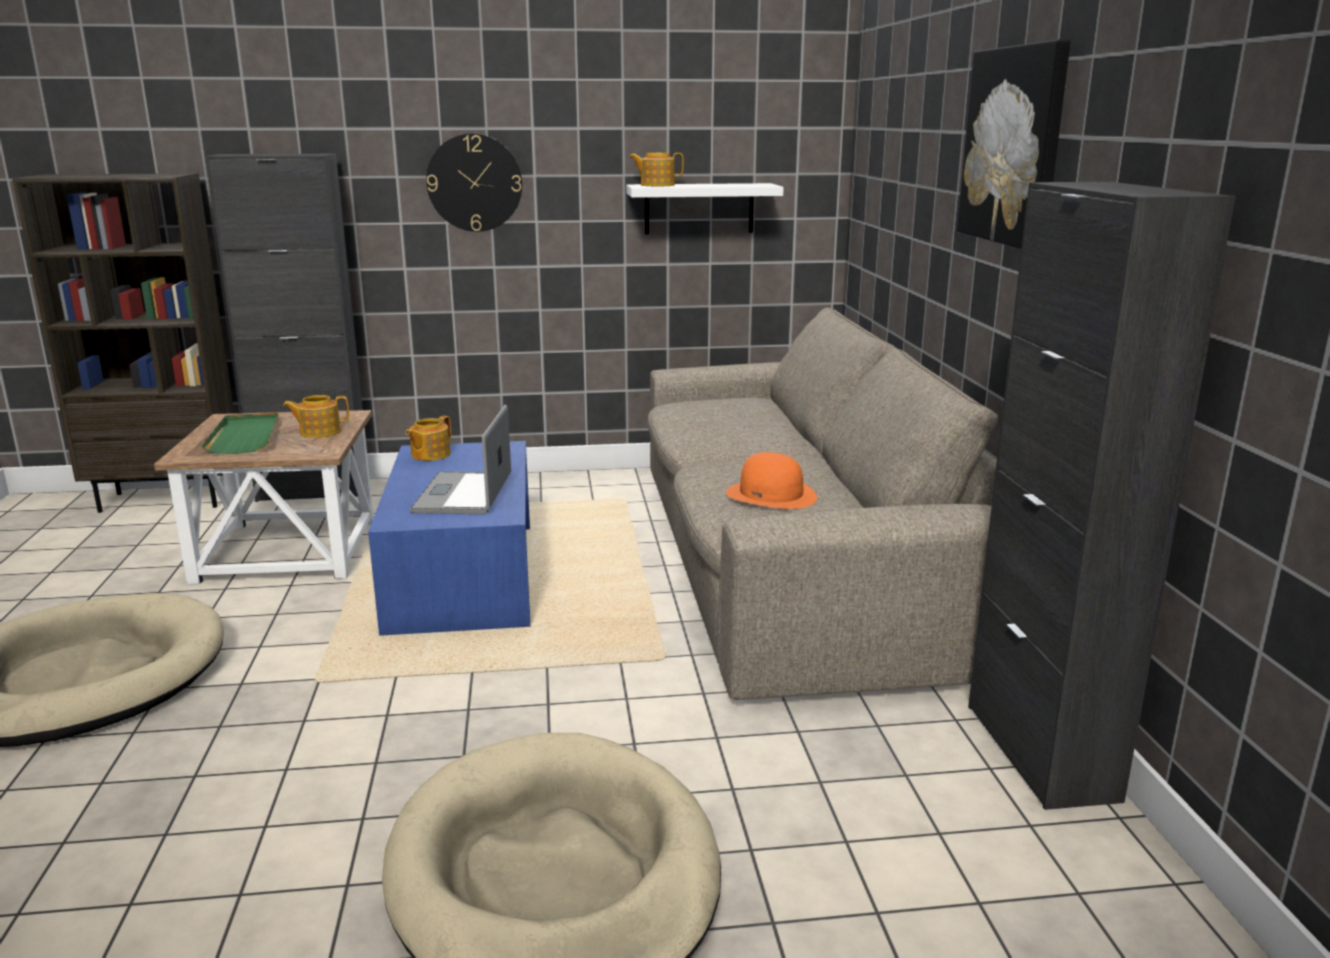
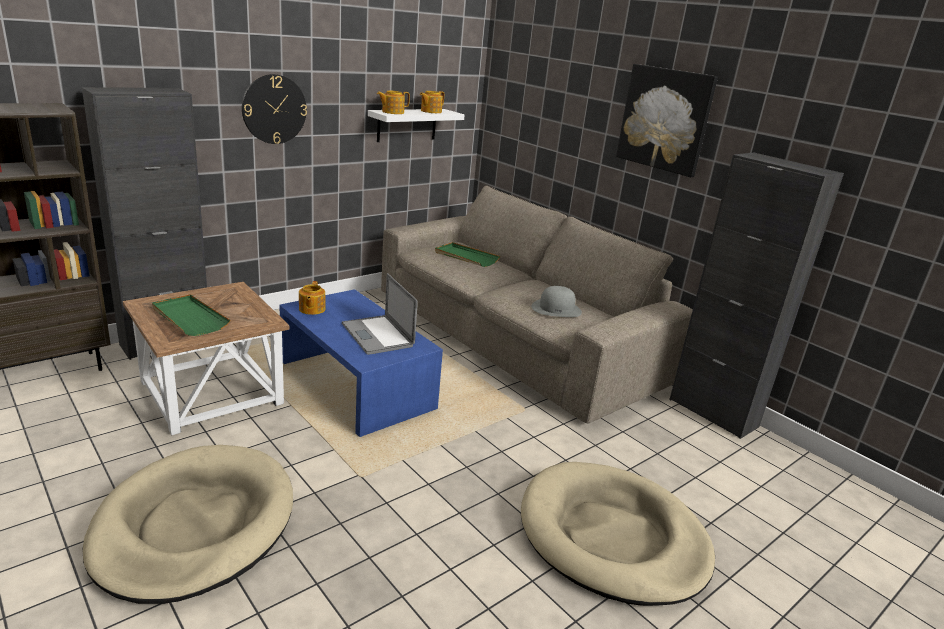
camera: 35 degrees left, 5 degrees up
teapot [283,395,349,438] -> teapot moved to [420,91,444,113]
orange hat [726,452,817,509] -> grey hat [531,286,582,317]
none -> green tray [435,242,500,267]

